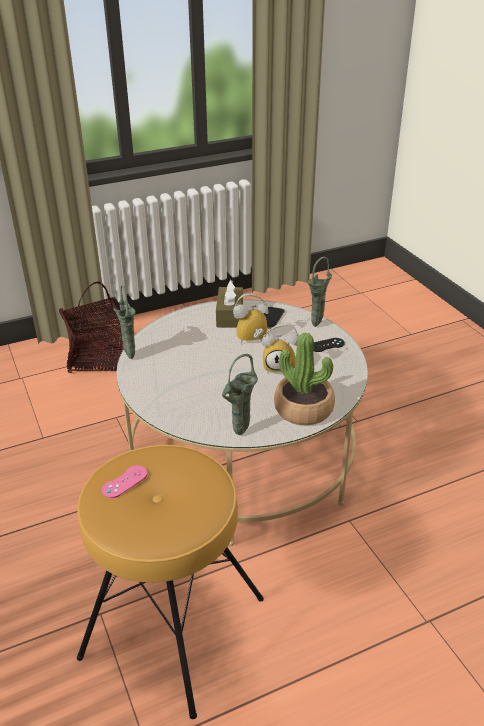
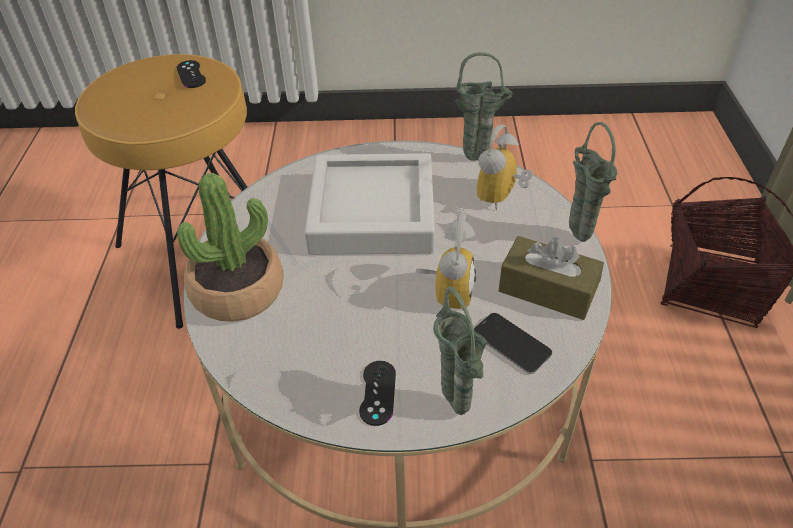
camera: 115 degrees right, 10 degrees up
pink game controller [102,466,147,498] -> black game controller [177,60,206,88]
green vase [222,354,258,435] -> green vase moved to [569,122,617,242]
alarm clock [262,323,299,372] -> alarm clock moved to [477,124,533,210]
none -> grey tray [304,153,435,255]

